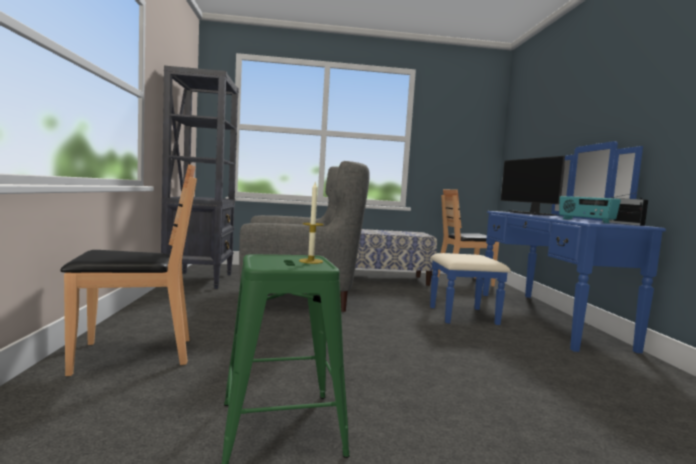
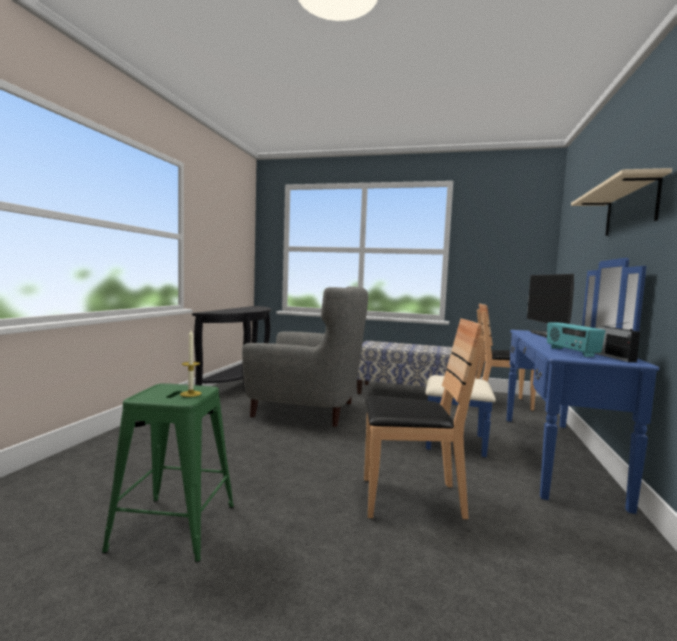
camera: 20 degrees right, 0 degrees up
brown chair [60,164,197,376] -> brown chair moved to [364,318,484,519]
black bookcase [161,66,239,289] -> black console table [192,306,271,392]
none -> beige shelf [571,168,672,236]

